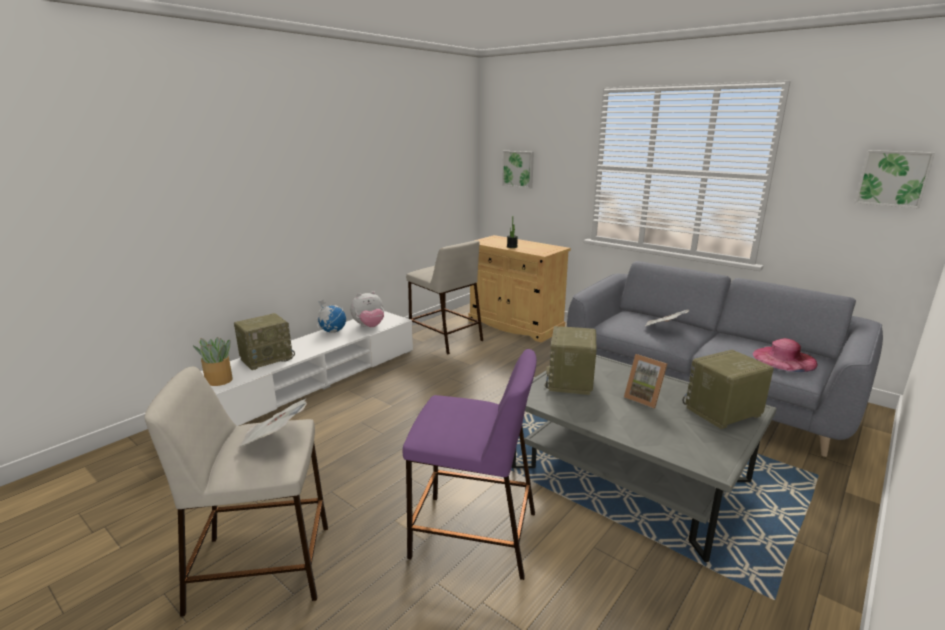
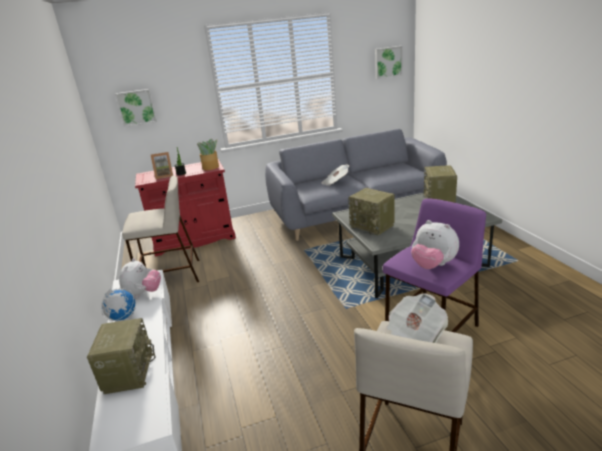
camera: 55 degrees left, 5 degrees up
potted plant [193,337,233,386] -> potted plant moved to [197,139,219,170]
beige cabinet [468,235,571,343] -> red cabinet [135,159,236,257]
picture frame [624,354,667,408] -> picture frame moved to [151,152,173,179]
pink hat [753,338,817,372] -> none
none -> plush toy [411,220,459,269]

